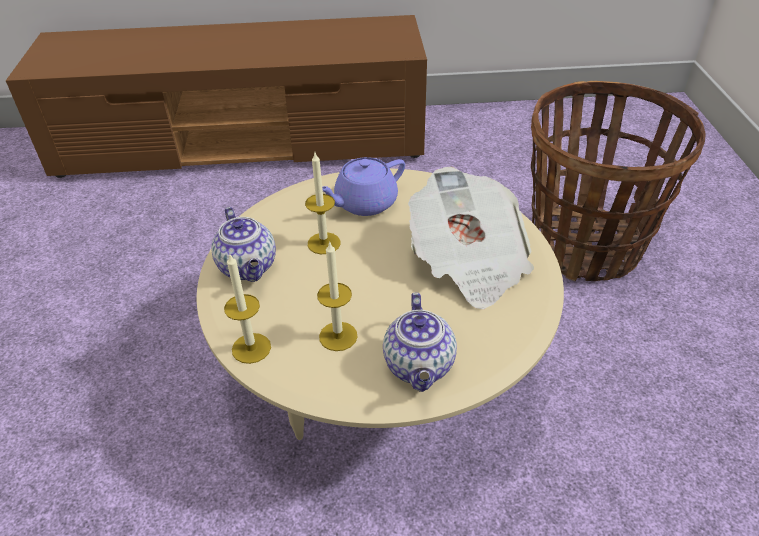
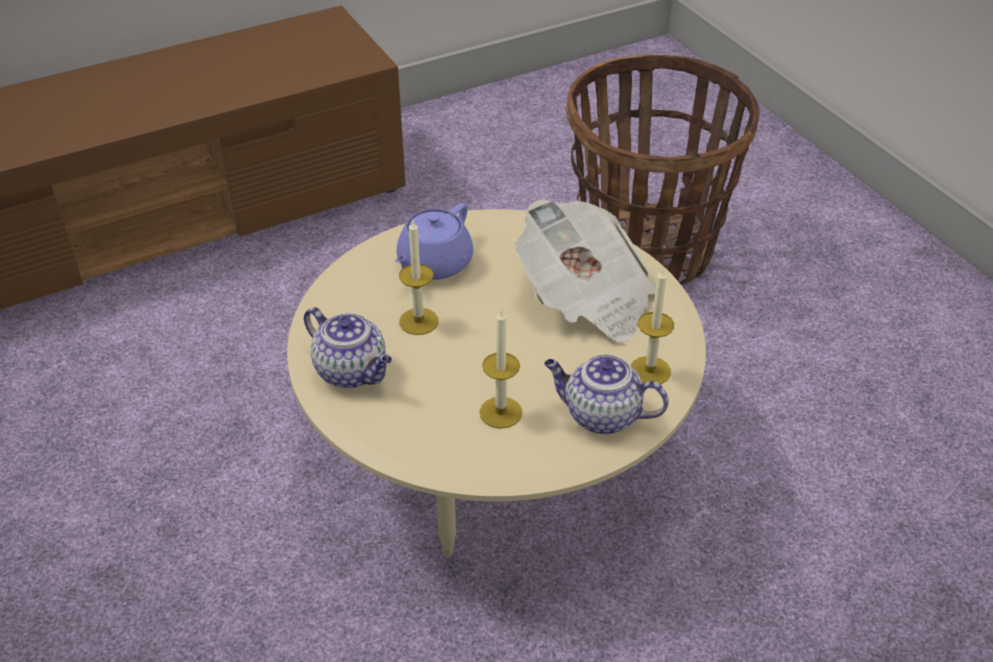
camera: 25 degrees left, 0 degrees up
candle [224,255,271,364] -> candle moved to [630,267,674,384]
teapot [383,292,457,392] -> teapot turned 135 degrees clockwise [544,354,669,434]

